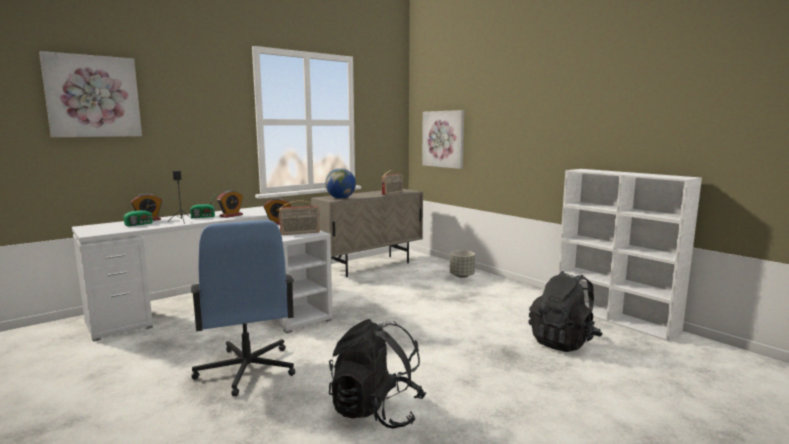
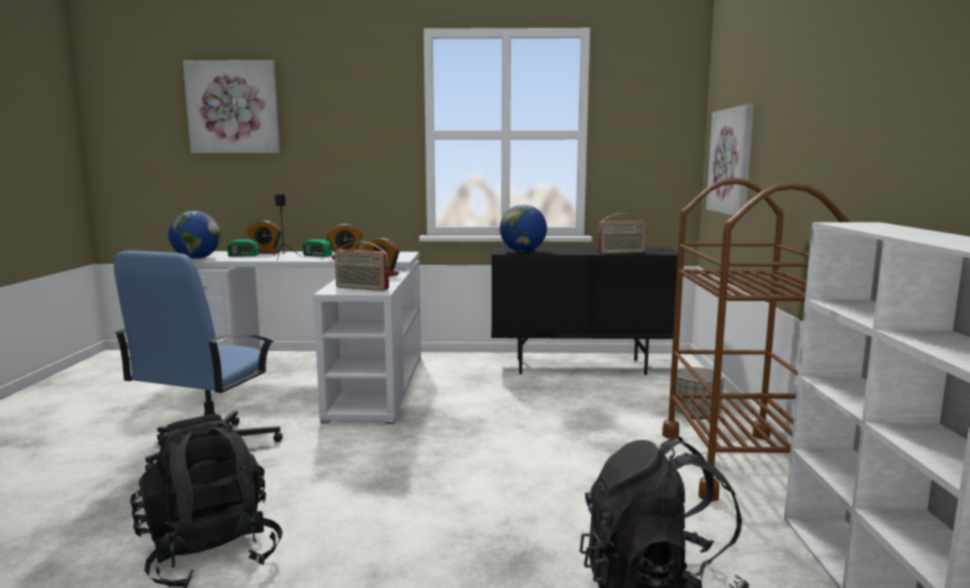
camera: 40 degrees right, 0 degrees up
beige cabinet [311,189,423,277] -> black cabinet [491,247,678,375]
none -> globe [168,211,221,259]
none -> brown cart [662,178,850,501]

